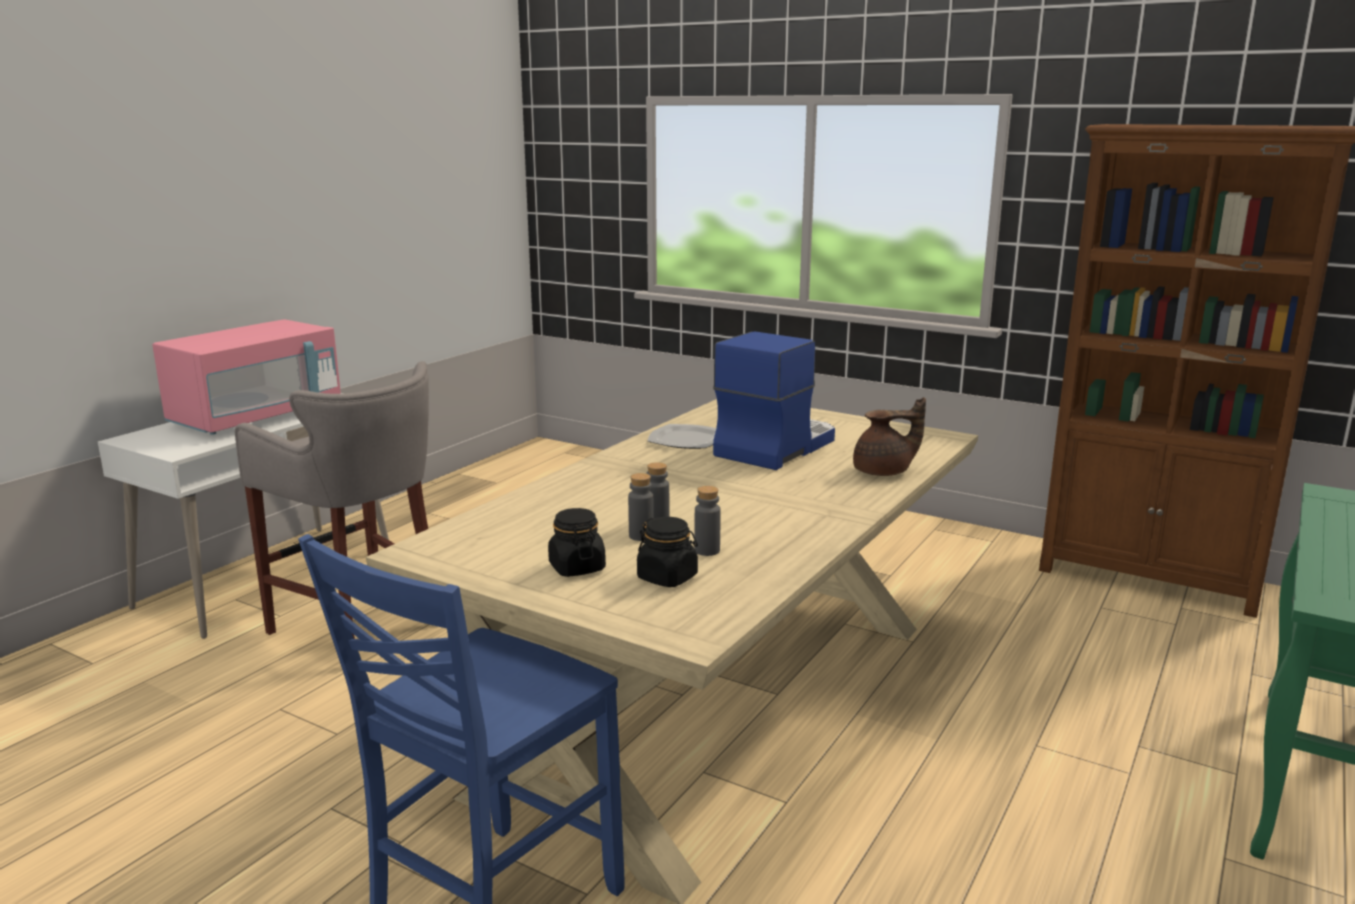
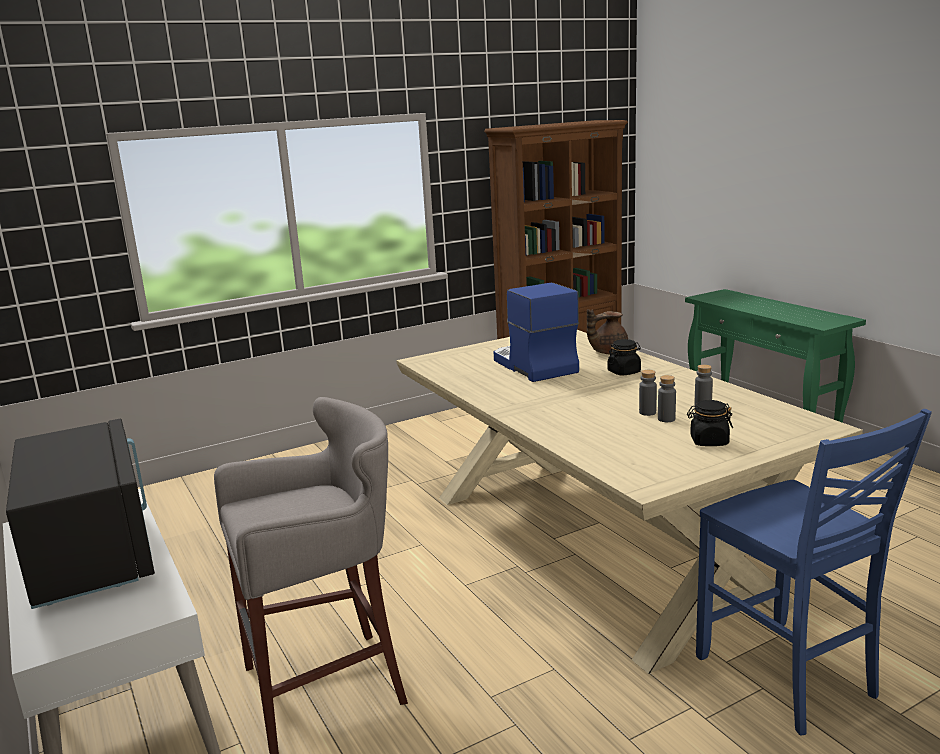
camera: 60 degrees left, 0 degrees up
pink microwave [152,319,341,435] -> black microwave [6,418,155,609]
black jar [637,517,698,587] -> black jar moved to [608,339,641,375]
plate [648,424,716,449] -> none
brown teapot [853,397,926,476] -> brown teapot turned 135 degrees counterclockwise [587,309,628,354]

